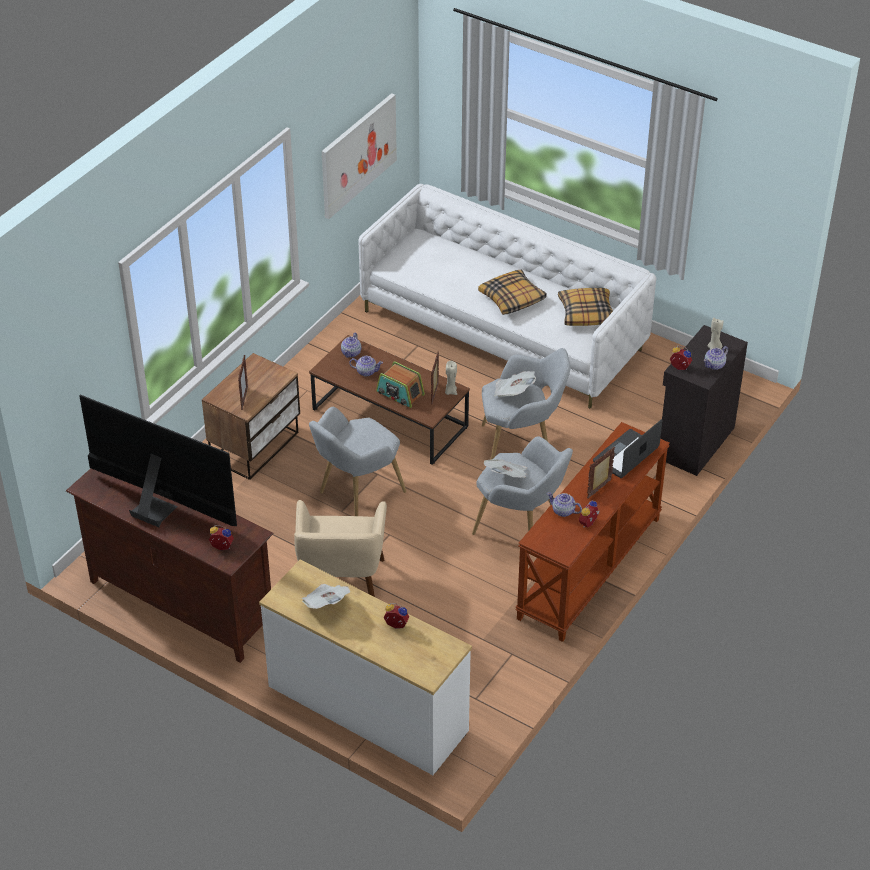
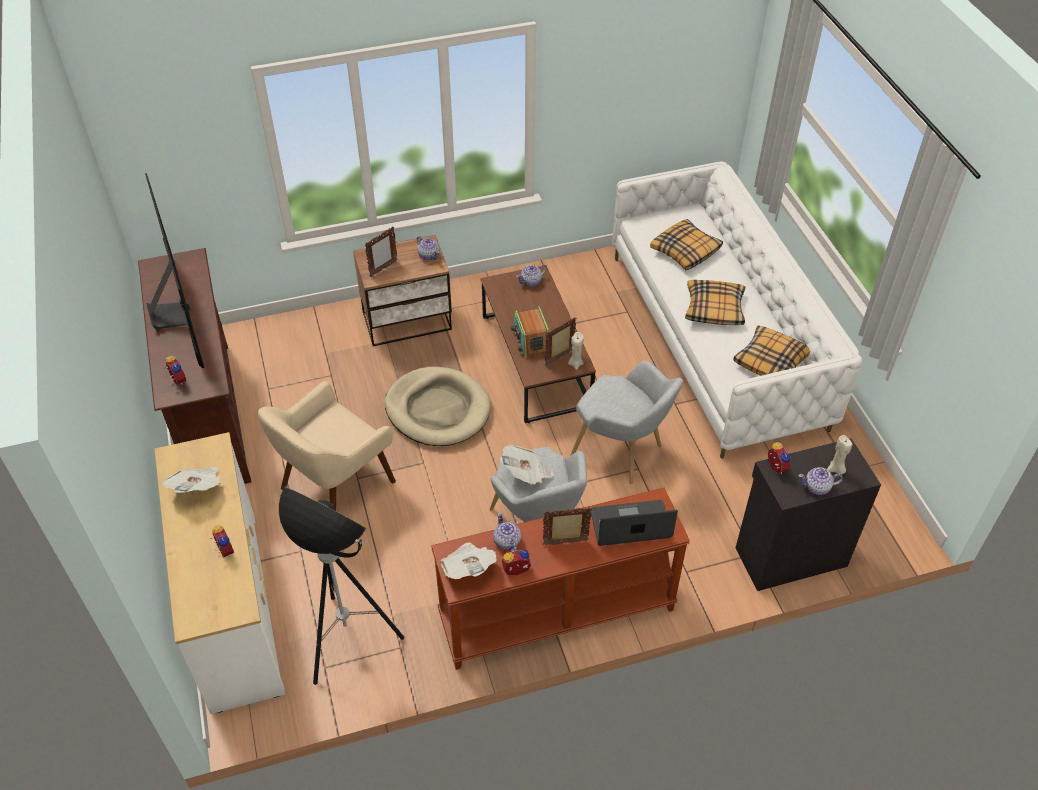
camera: 40 degrees right, 5 degrees up
grey armchair [309,407,407,516] -> beige dog bed [385,366,491,446]
picture [322,93,397,219] -> none
teapot [349,356,383,376] -> teapot moved to [417,236,439,261]
newspaper [494,371,536,397] -> newspaper moved to [441,542,497,579]
none -> floor lamp [279,486,404,685]
none -> pillow [650,219,723,270]

